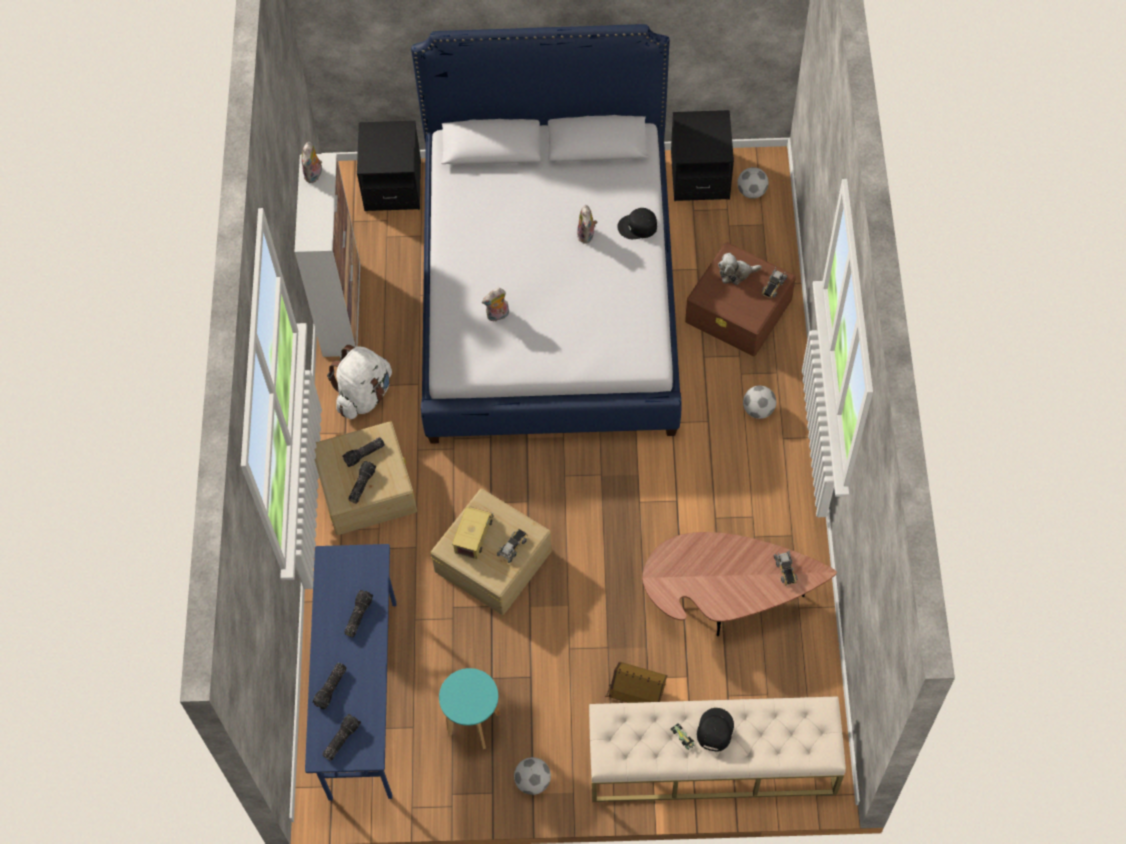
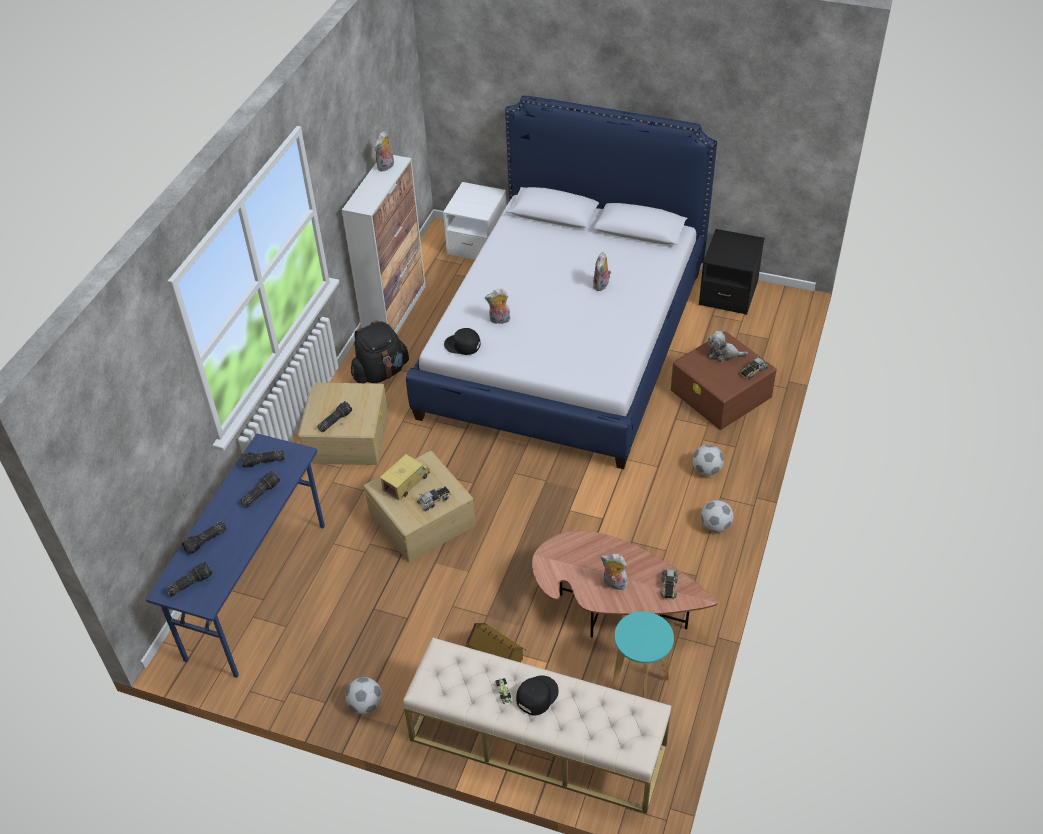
camera: 20 degrees right, 15 degrees down
white backpack [327,345,392,419] -> black backpack [351,320,409,383]
flashlight [342,437,385,467] -> flashlight moved to [241,450,285,468]
black nightstand [357,121,421,211] -> white nightstand [443,182,507,260]
turquoise stool [439,668,501,749] -> turquoise stool moved to [613,611,674,698]
black cap [617,208,657,239] -> black cap moved to [444,328,481,355]
football [737,167,769,199] -> football moved to [701,500,734,532]
none -> plush toy [600,553,629,590]

